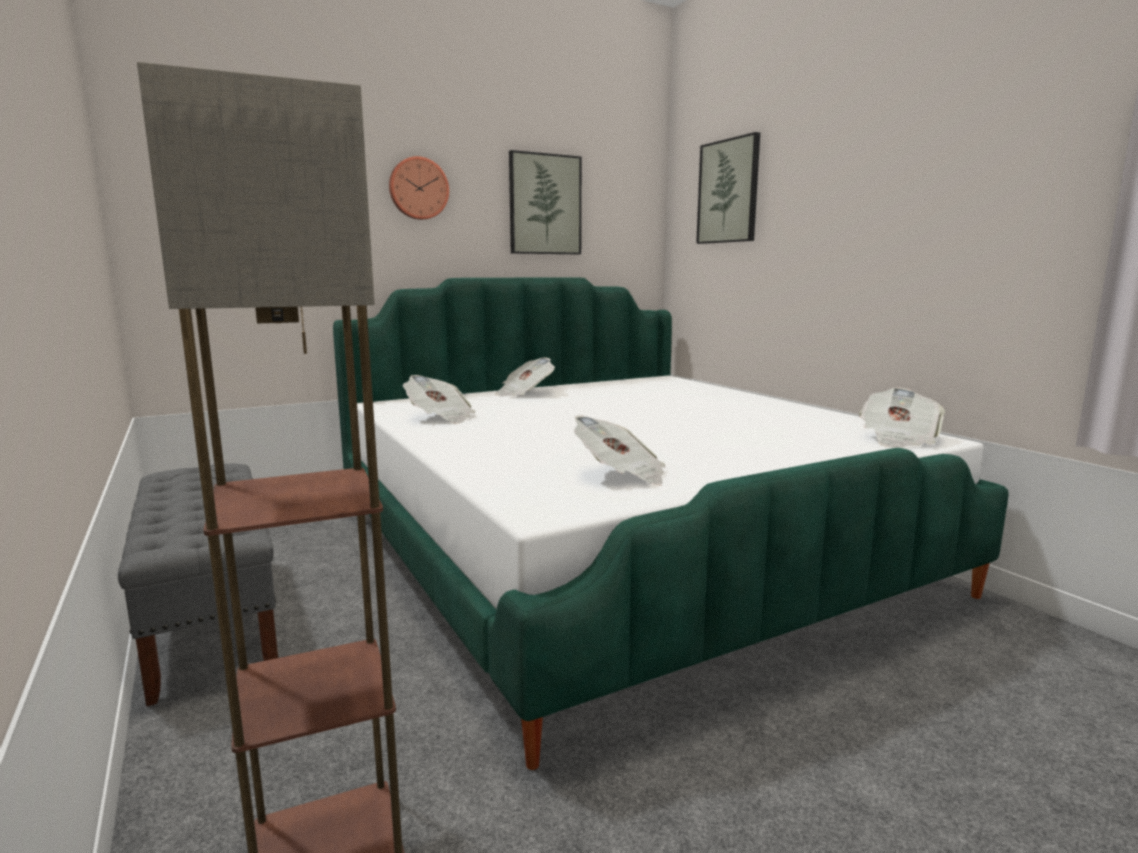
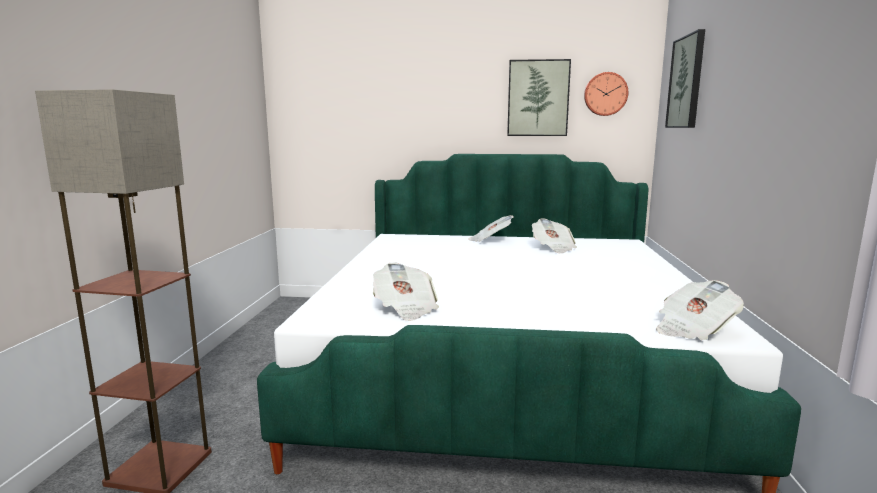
camera: 35 degrees right, 0 degrees up
grey bench [118,463,278,706] -> none
wall clock [389,156,449,220] -> wall clock moved to [584,72,628,116]
newspaper [403,375,476,424] -> newspaper moved to [532,219,577,254]

